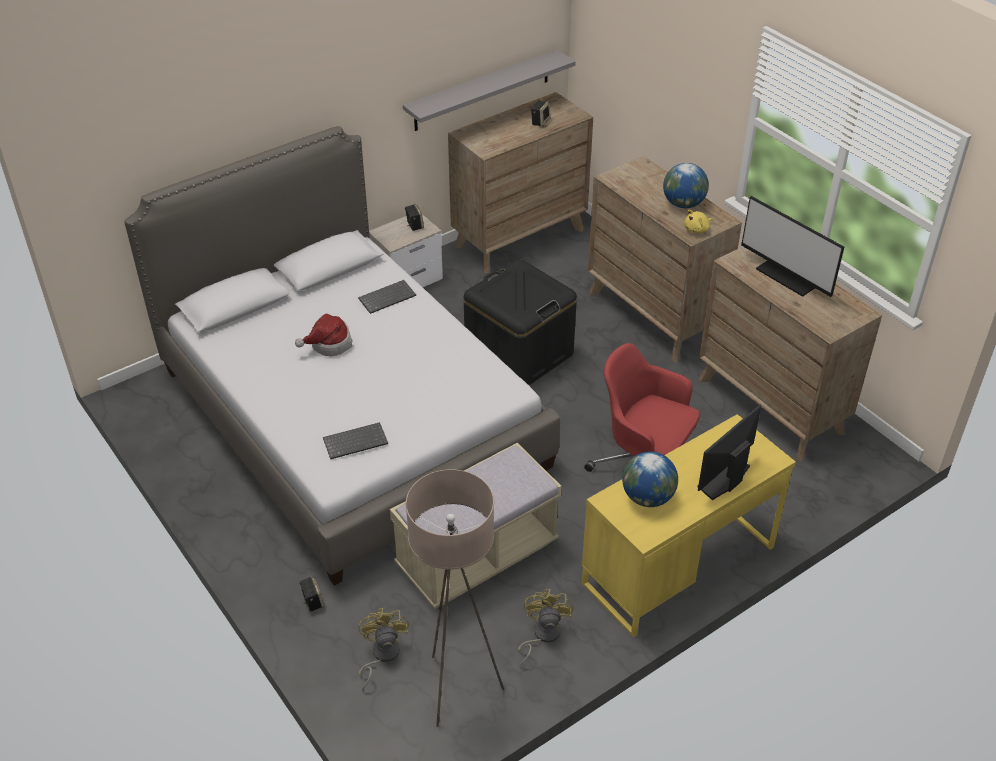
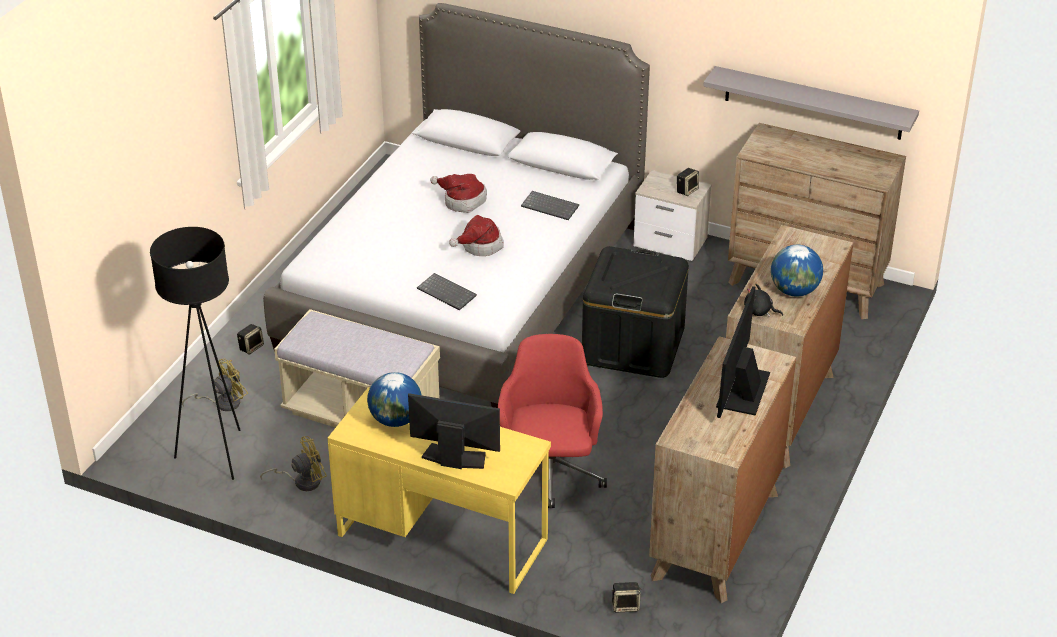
camera: 60 degrees right, 5 degrees down
keyboard [323,422,388,459] -> keyboard moved to [417,273,477,310]
beige floor lamp [405,469,504,727] -> black floor lamp [150,227,240,480]
speaker [531,100,551,127] -> speaker moved to [612,582,641,613]
yellow plush toy [684,210,713,233] -> black plush toy [744,284,783,317]
none -> hat [449,215,504,256]

